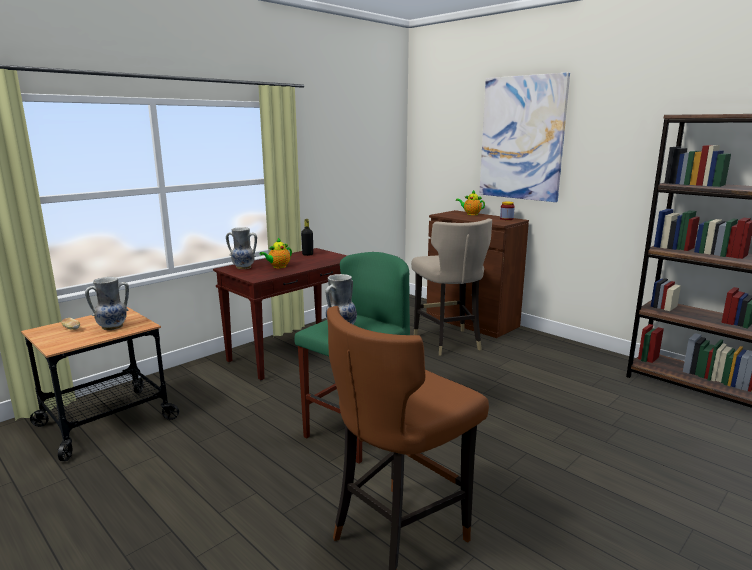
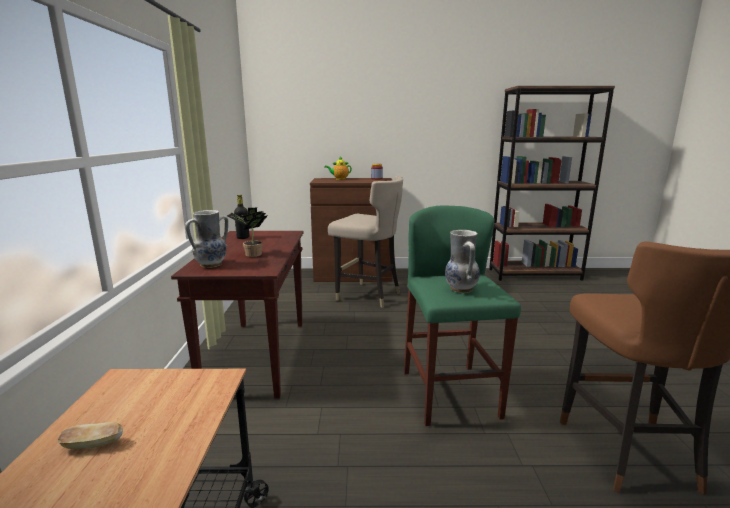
camera: 45 degrees left, 0 degrees up
vase [85,277,129,330] -> none
teapot [259,238,292,268] -> potted plant [227,207,268,257]
picture [479,72,570,202] -> none

